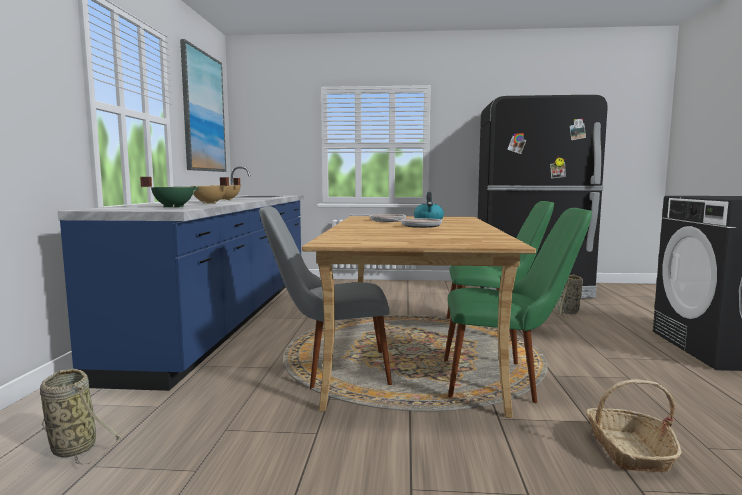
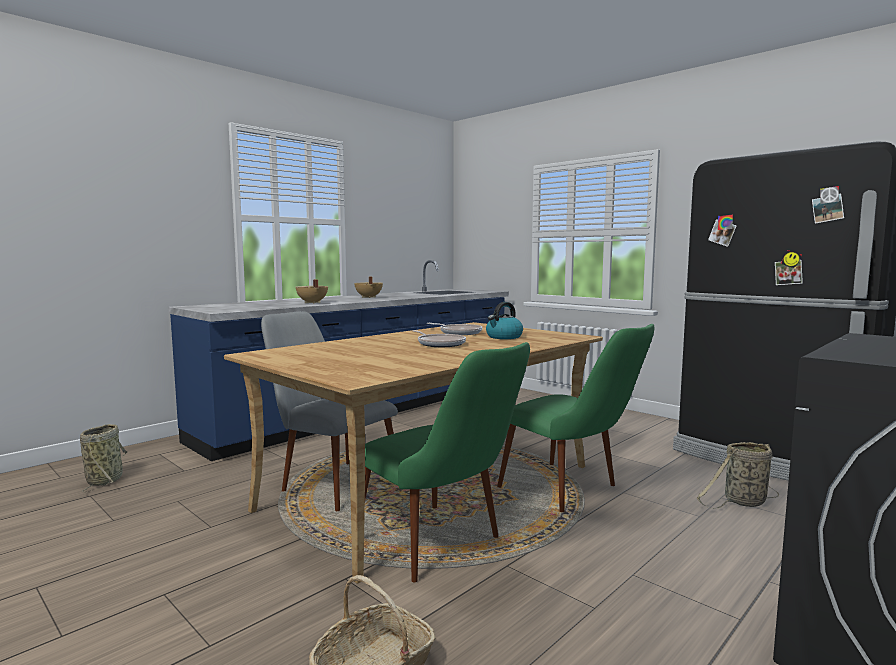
camera: 40 degrees right, 0 degrees up
green cooking pot [140,177,199,208] -> none
picture [180,39,226,172] -> none

